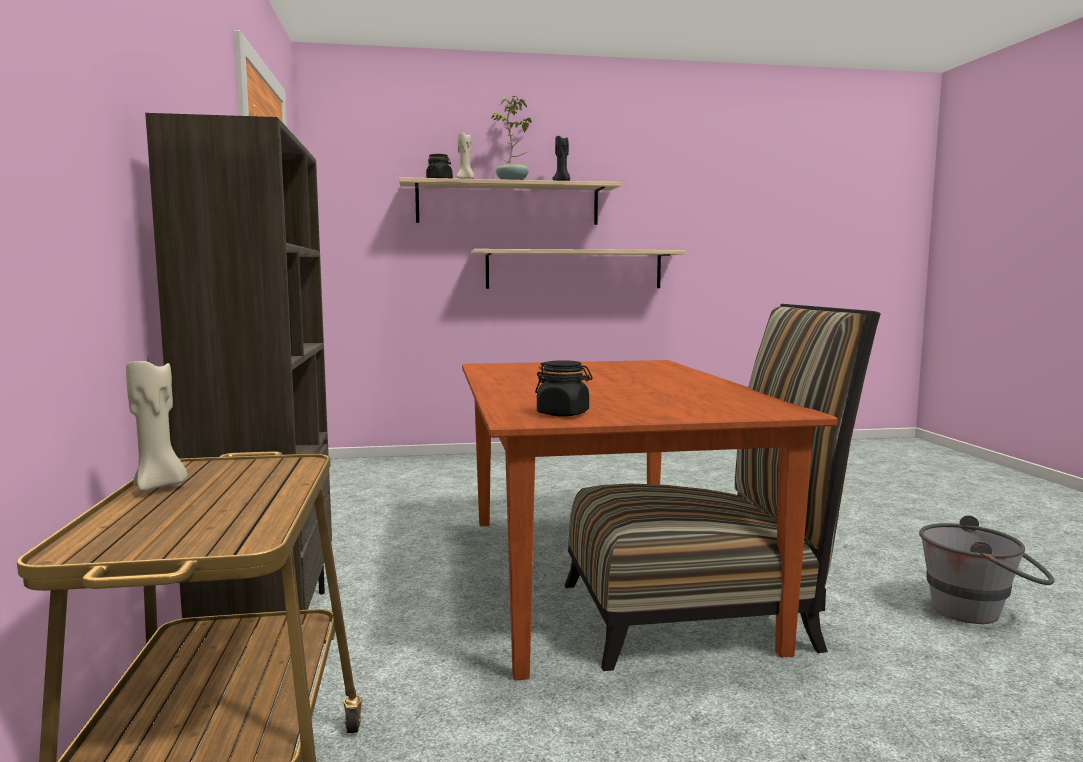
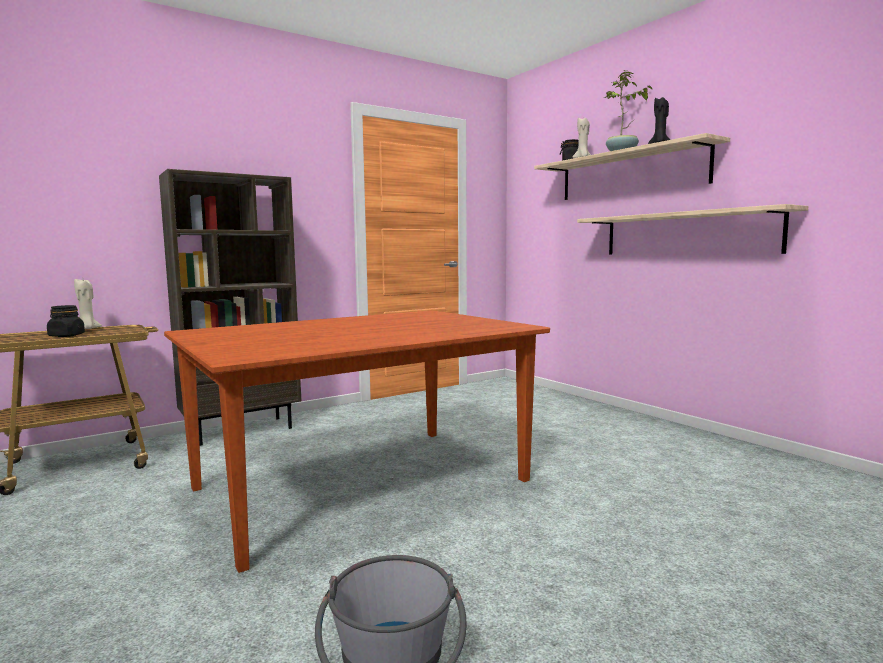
camera: 65 degrees right, 0 degrees up
black jar [535,360,593,417] -> black jar moved to [47,305,85,337]
chair [564,304,880,671] -> none

